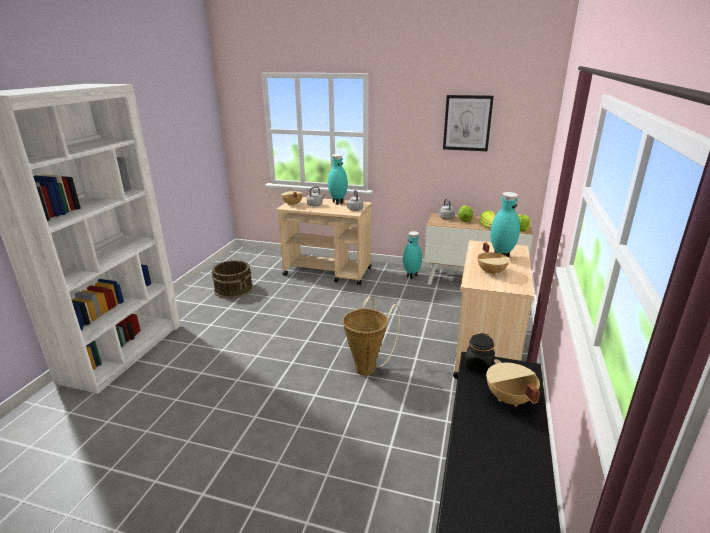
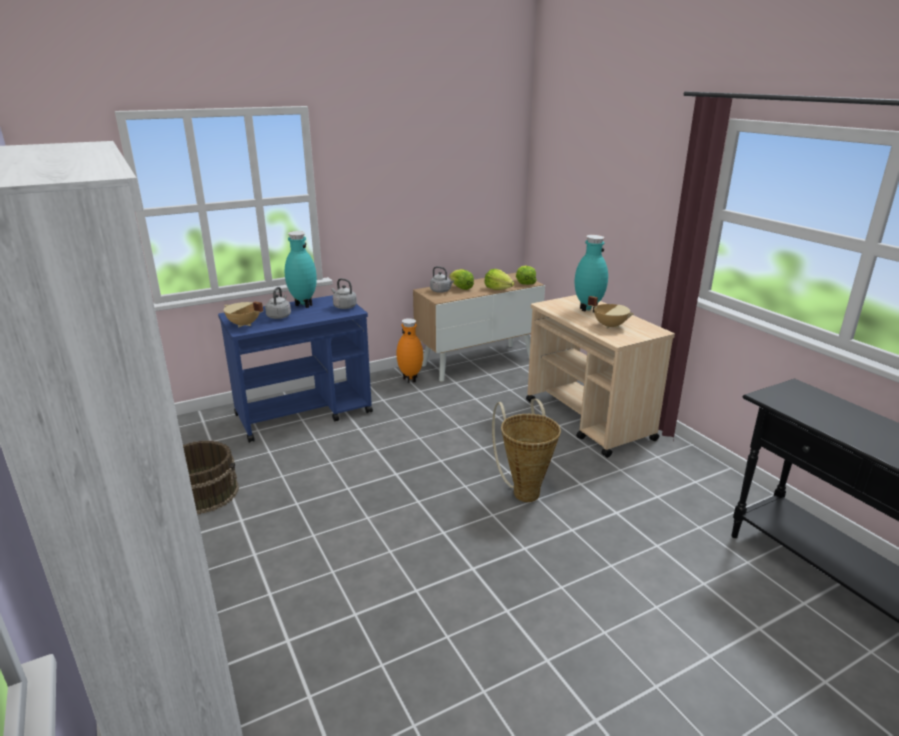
camera: 45 degrees left, 0 degrees up
beige cart [277,197,372,285] -> blue cart [218,295,373,443]
turquoise vase [403,231,422,279] -> orange vase [396,318,423,383]
picture [443,95,494,151] -> none
black jar [464,333,495,373] -> none
beige cooking pot [486,359,540,407] -> none

